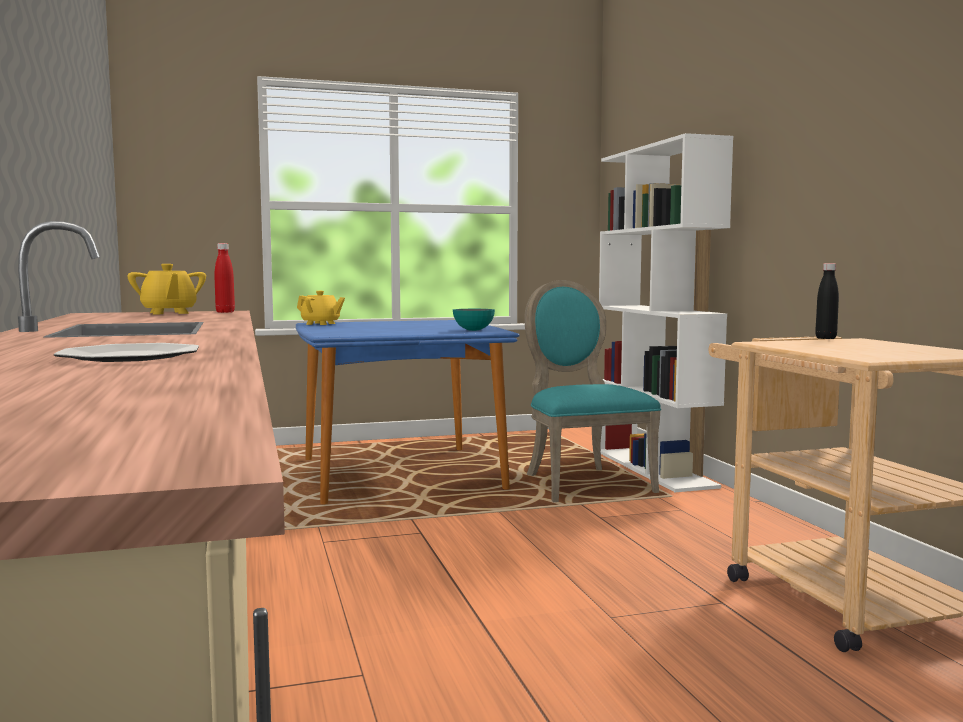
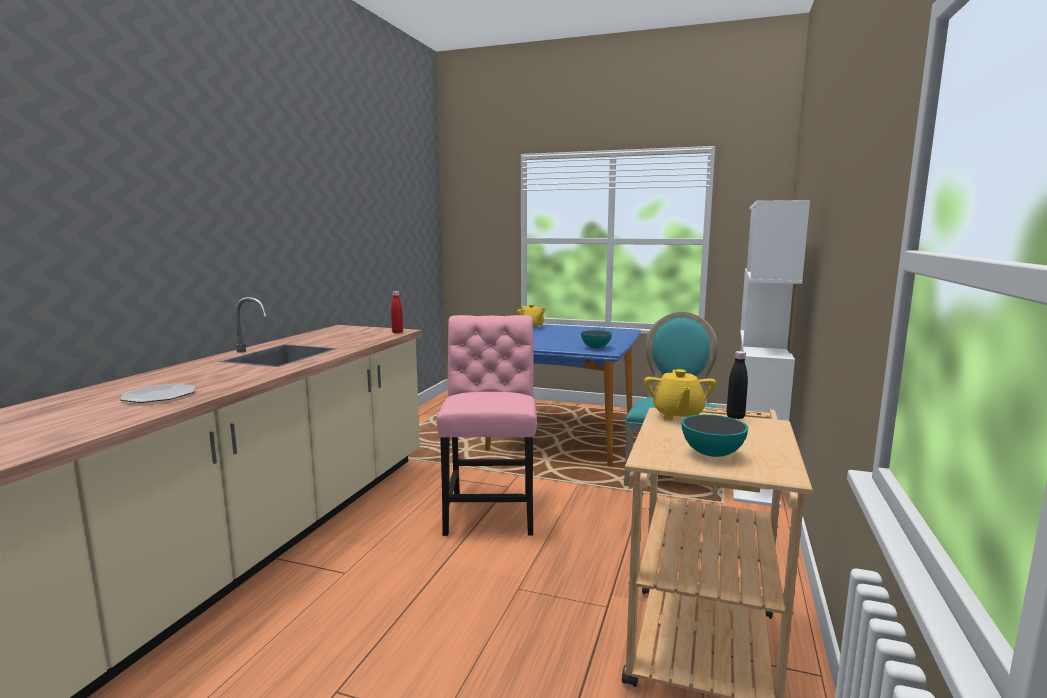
camera: 35 degrees right, 5 degrees up
yellow teapot [128,264,206,314] -> yellow teapot moved to [644,369,716,420]
none -> pink chair [437,315,537,536]
none -> bowl [681,414,748,457]

